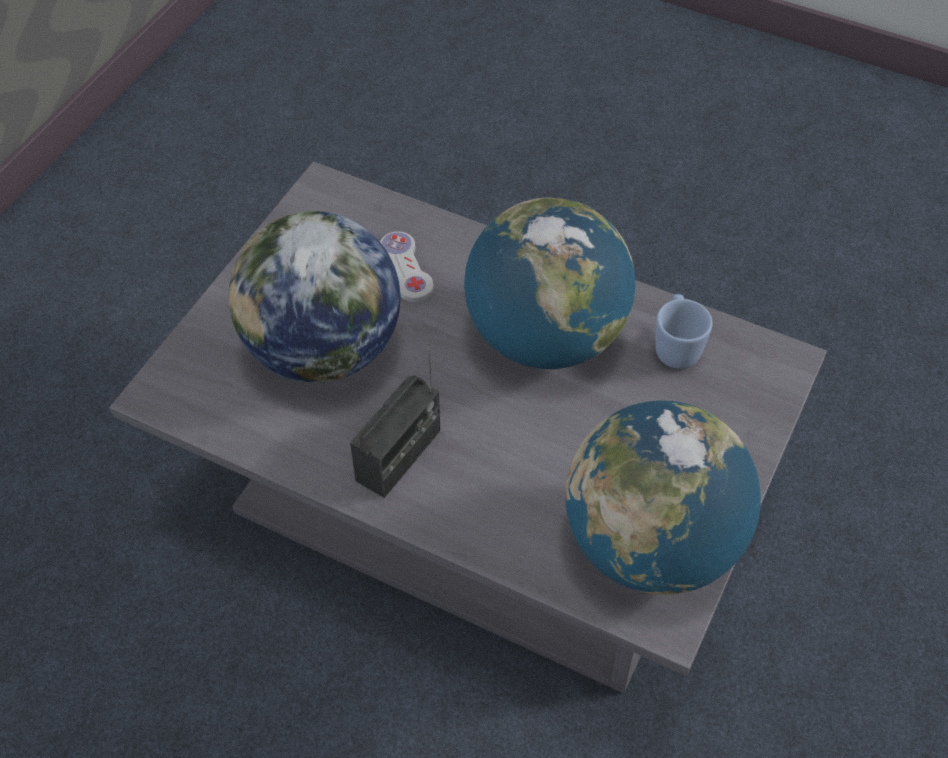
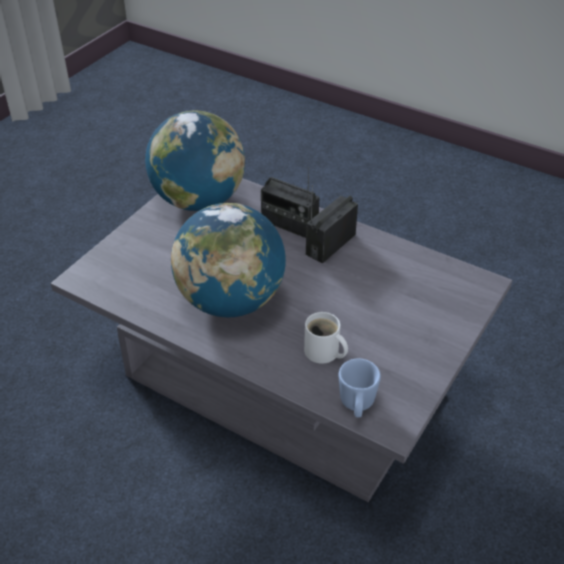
camera: 175 degrees left, 10 degrees down
globe [229,211,401,383] -> none
white game controller [380,231,434,302] -> white mug [304,312,348,364]
blue mug [655,294,712,369] -> blue mug moved to [339,359,381,417]
none -> radio [261,167,319,238]

